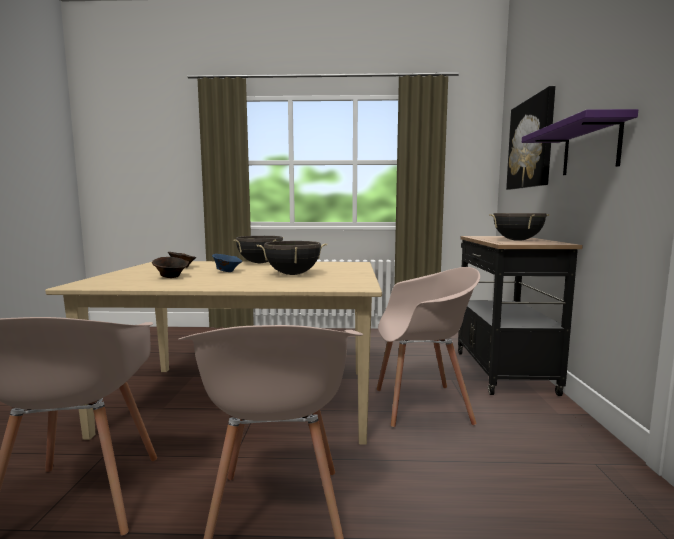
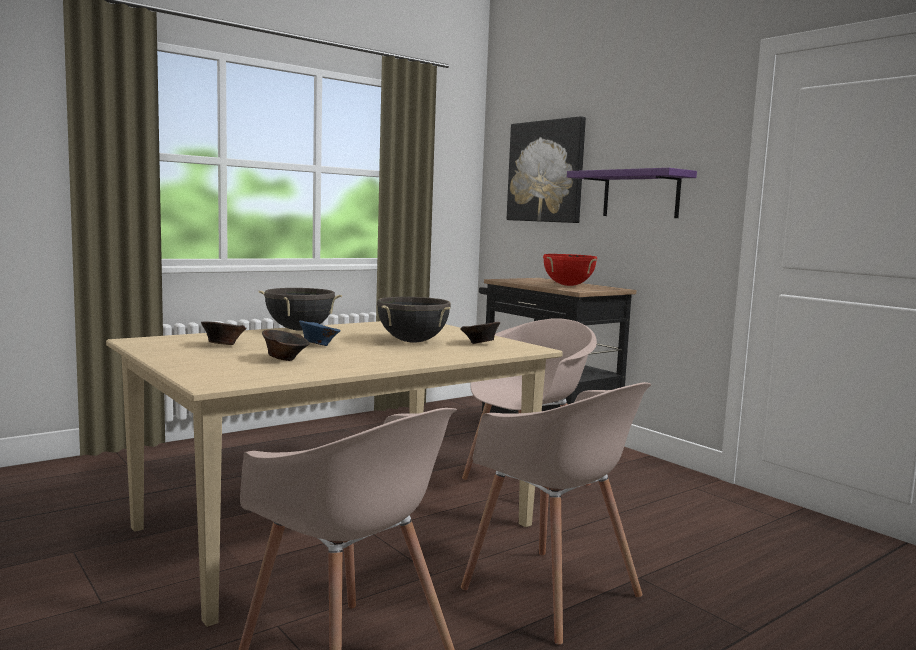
camera: 40 degrees left, 0 degrees up
black cooking pot [489,213,550,241] -> red cooking pot [543,254,597,286]
none -> brown bowl [460,322,500,344]

